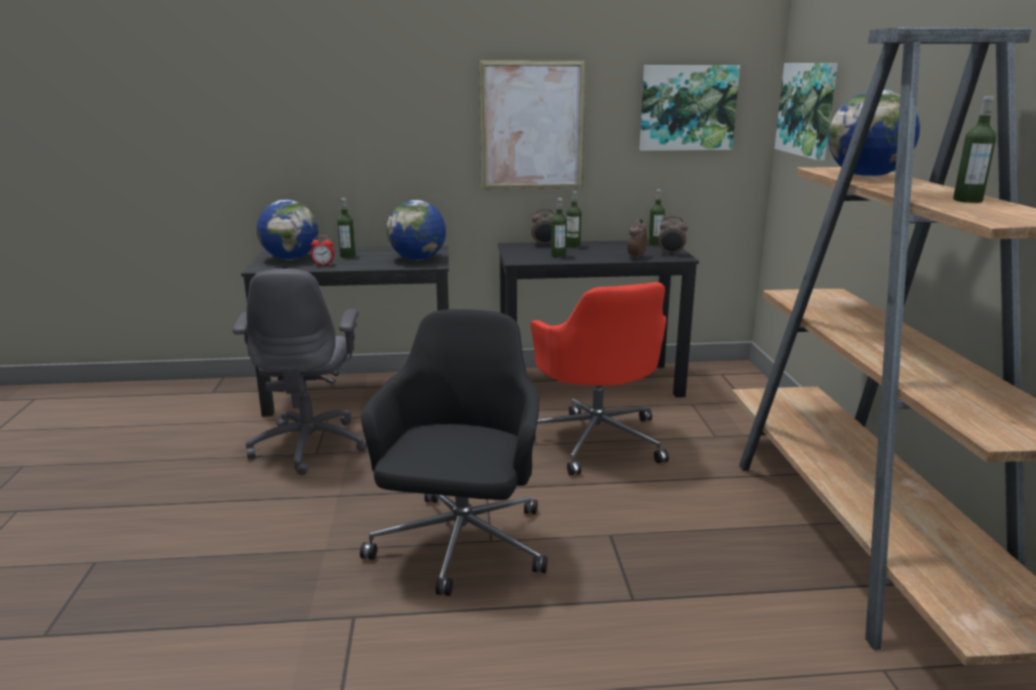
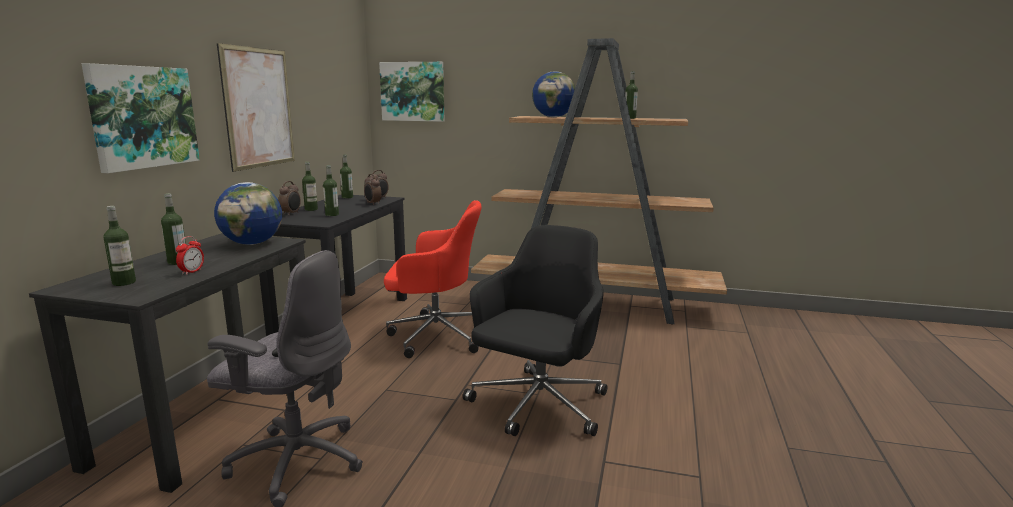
camera: 70 degrees left, 5 degrees down
globe [257,200,318,260] -> bottle [104,206,136,286]
black office chair [360,309,547,596] -> black office chair turned 90 degrees clockwise [463,225,607,436]
picture [639,65,740,151] -> picture moved to [81,63,200,173]

